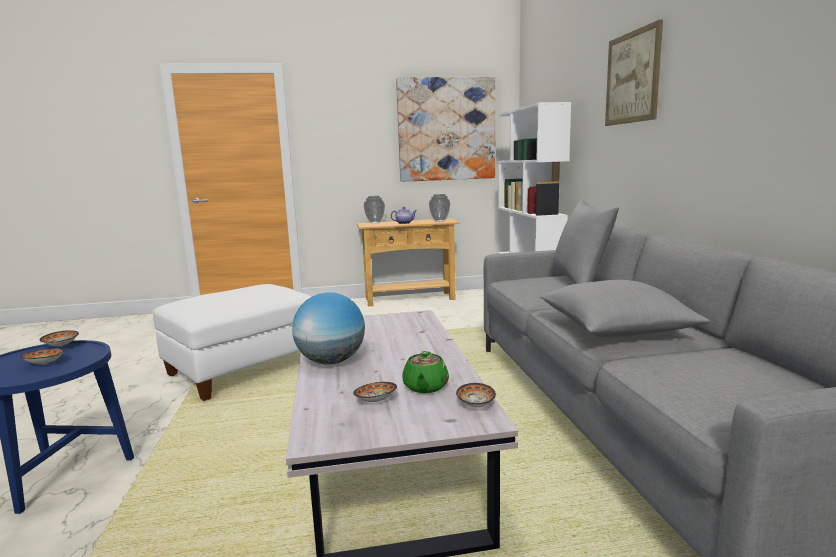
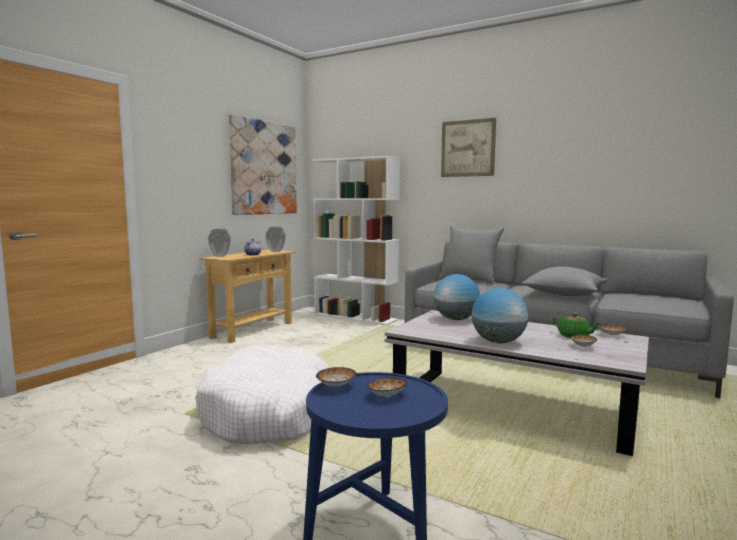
camera: 50 degrees left, 5 degrees down
white ottoman [153,284,312,401] -> white dog bed [195,345,328,444]
none -> globe [434,274,480,320]

